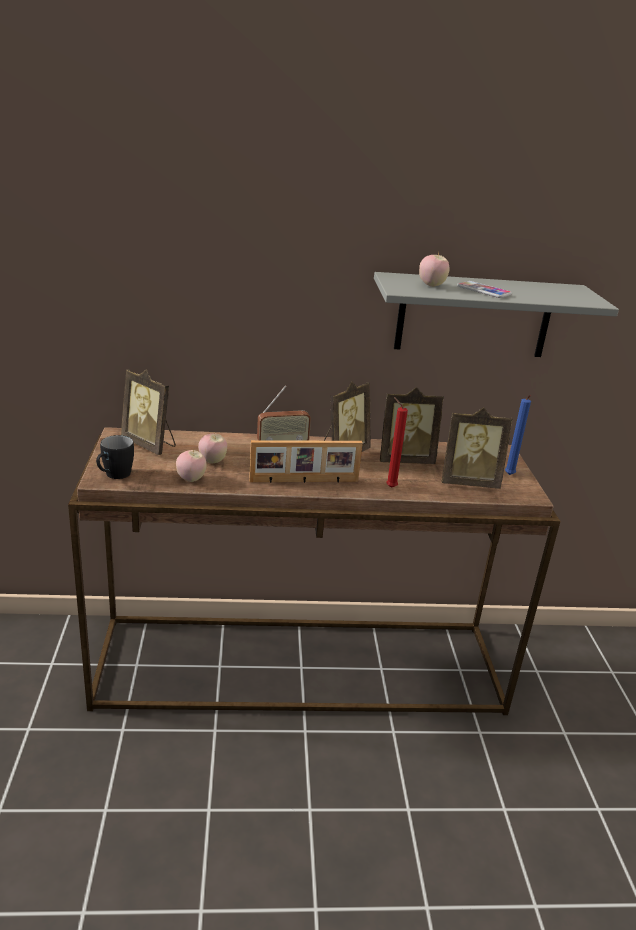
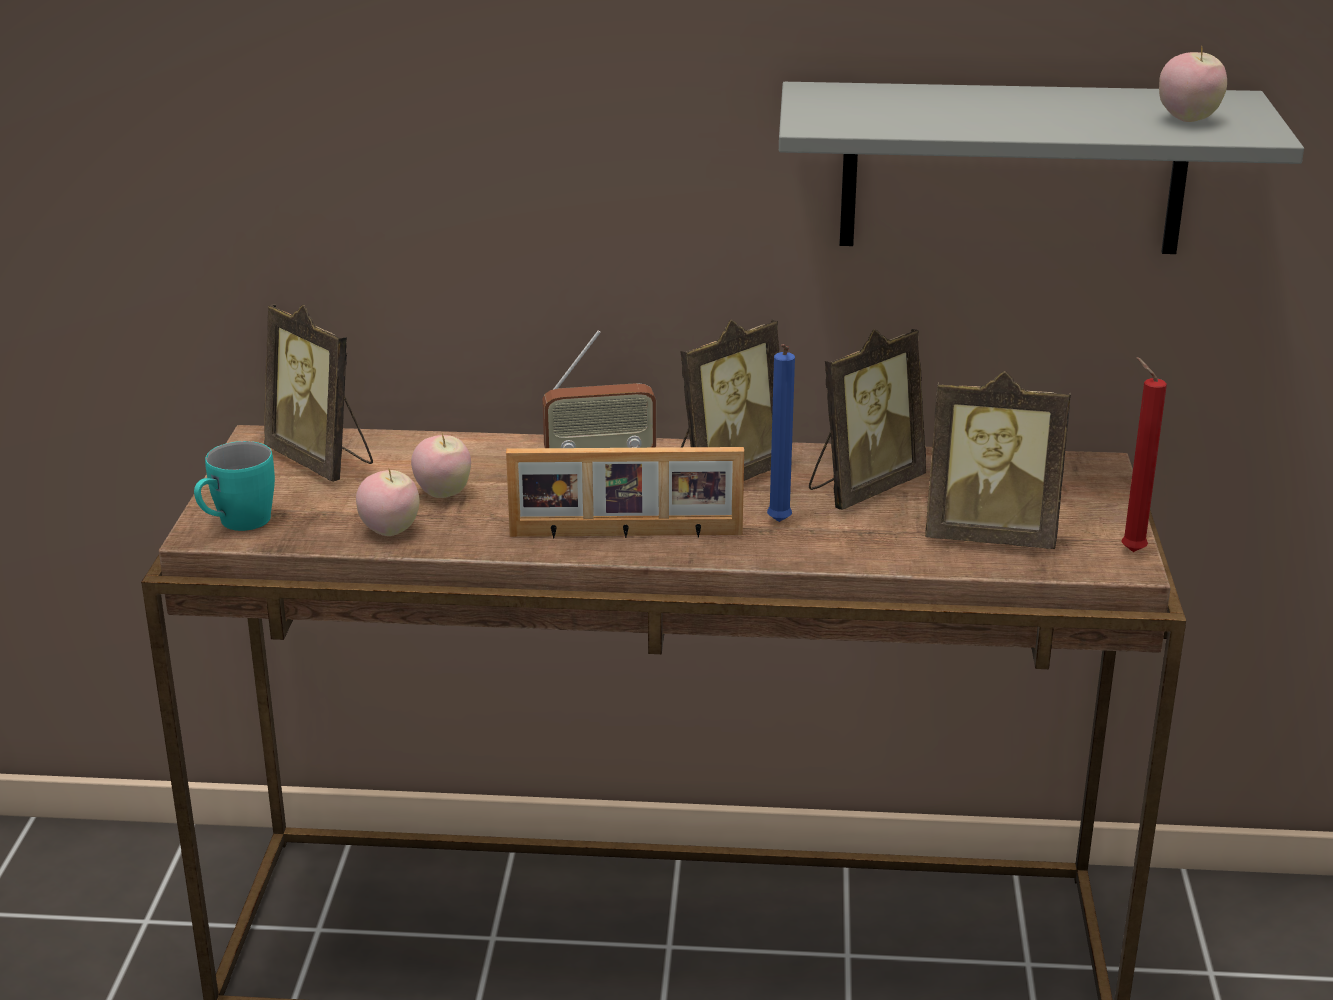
camera: 10 degrees right, 0 degrees up
black mug [96,435,134,479] -> turquoise mug [194,441,275,531]
picture frame [380,387,444,464] -> picture frame turned 45 degrees counterclockwise [809,329,926,510]
red candle [386,397,408,488] -> red candle moved to [1121,357,1167,552]
apple [419,252,450,287] -> apple moved to [1159,45,1227,122]
phone [457,281,512,298] -> none
blue candle [505,395,531,475] -> blue candle moved to [767,344,795,522]

